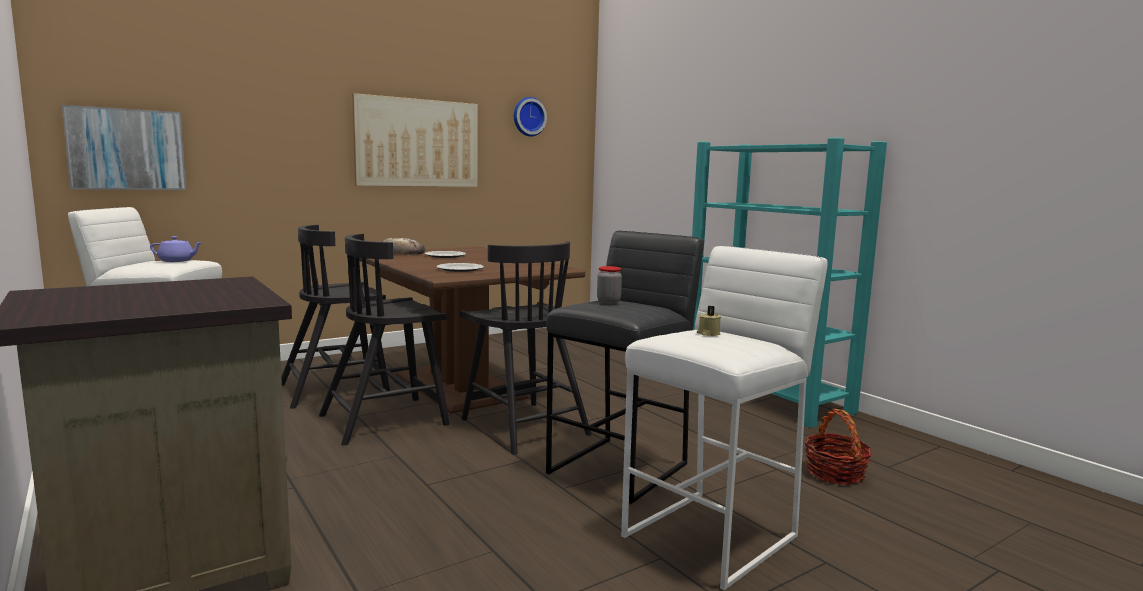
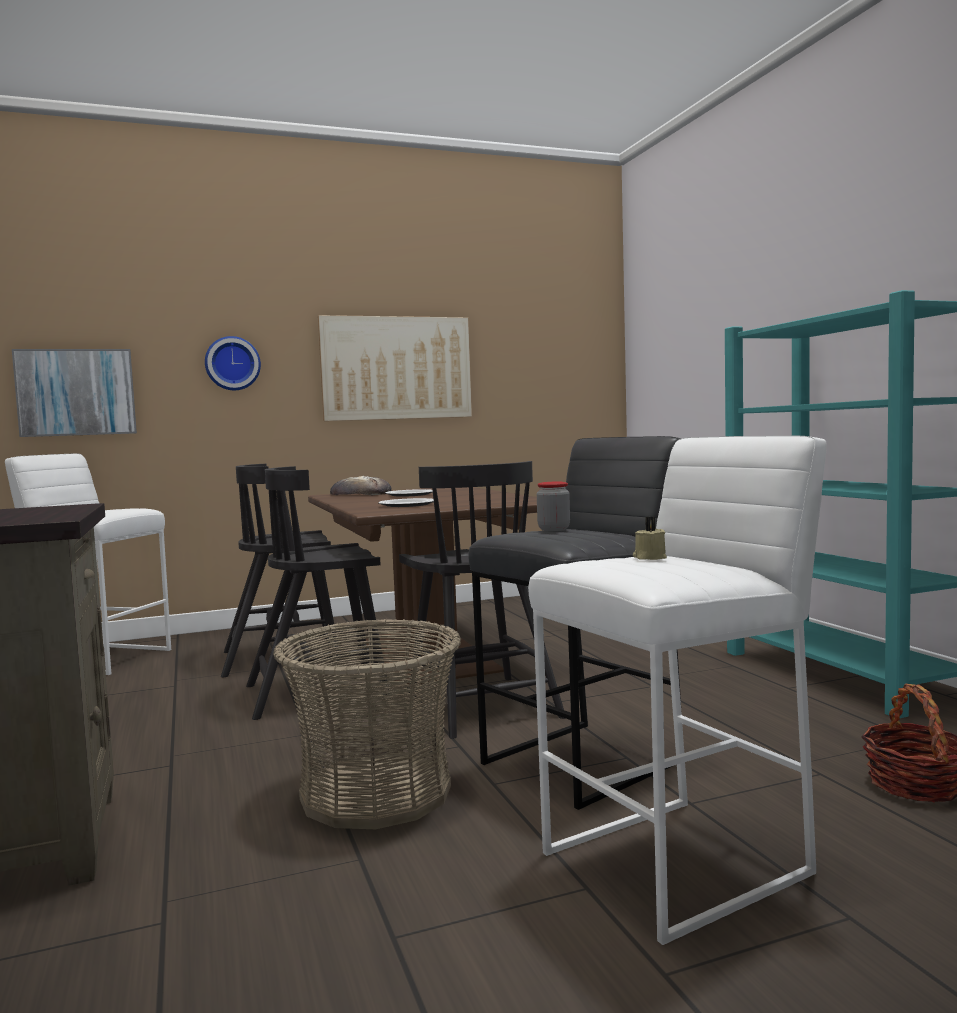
camera: 15 degrees right, 5 degrees down
purple teapot [150,236,203,262] -> none
wall clock [514,97,547,137] -> wall clock moved to [205,336,261,390]
none -> basket [273,619,461,829]

